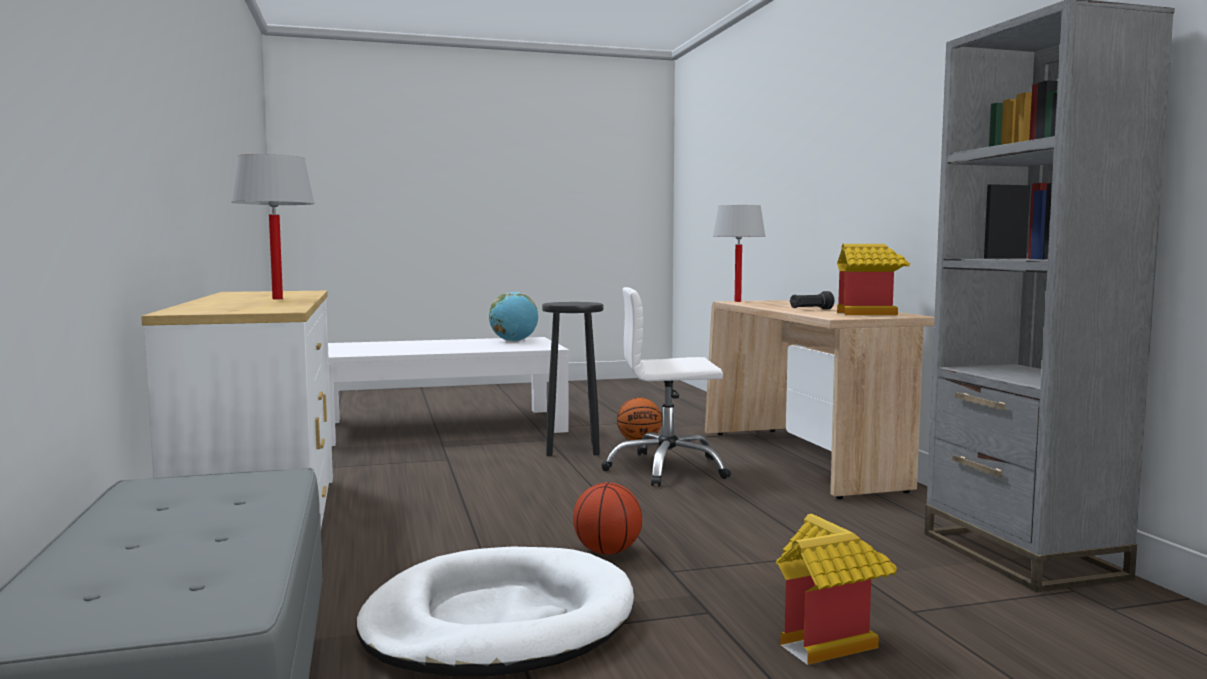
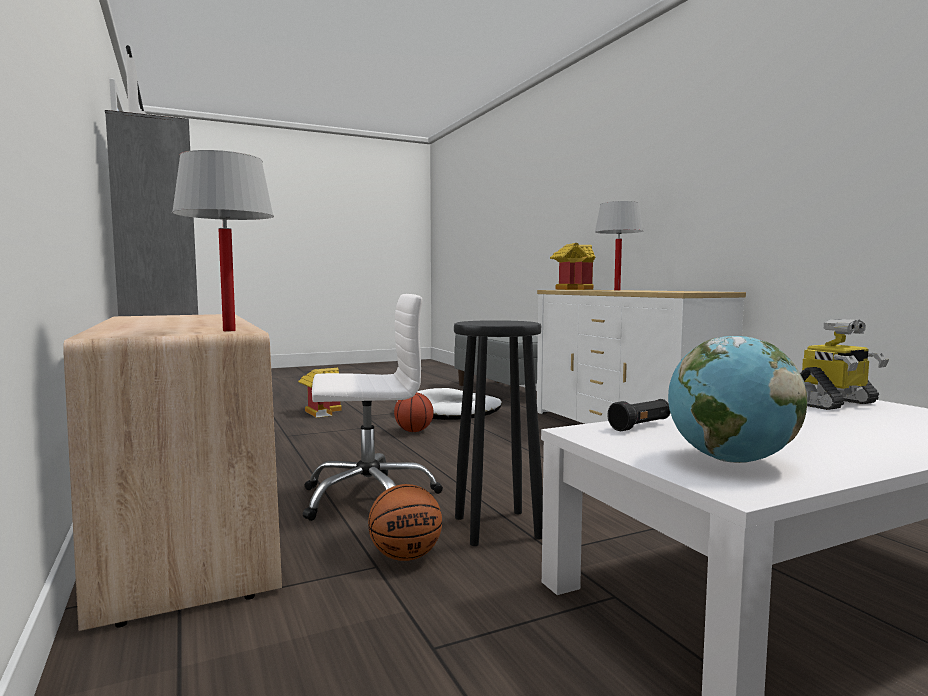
camera: 170 degrees right, 0 degrees up
black flashlight [790,291,834,309] -> black flashlight moved to [607,399,670,431]
toy house [837,244,910,315] -> toy house moved to [550,243,595,290]
none -> toy robot [800,319,889,410]

